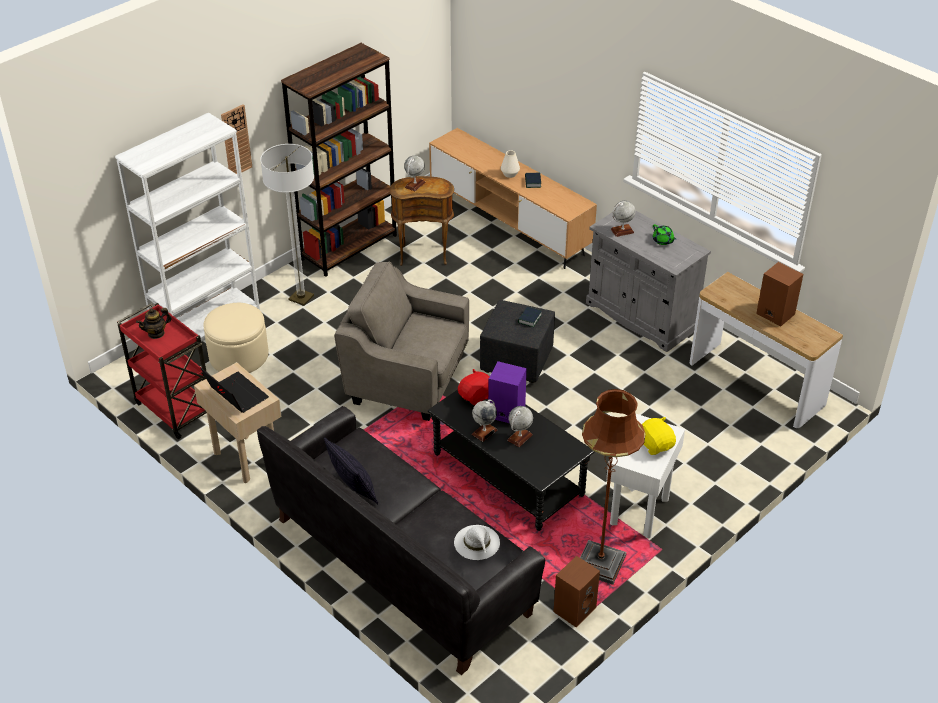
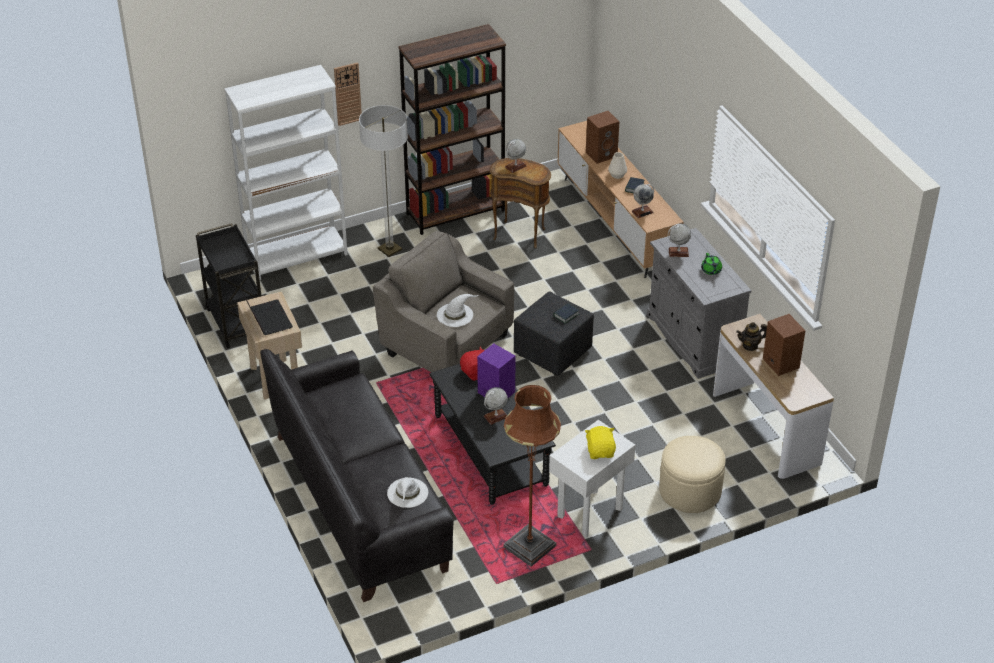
camera: 20 degrees right, 0 degrees up
red cart [117,303,207,439] -> black cart [196,223,261,348]
teapot [136,308,172,339] -> teapot moved to [736,322,767,351]
beige ottoman [204,303,268,373] -> beige ottoman moved to [659,436,726,513]
pillow [324,437,379,504] -> none
globe [471,400,497,442] -> globe moved to [631,184,654,218]
brown speaker [553,556,600,627] -> brown speaker moved to [586,111,619,164]
none -> white hat [437,294,479,327]

